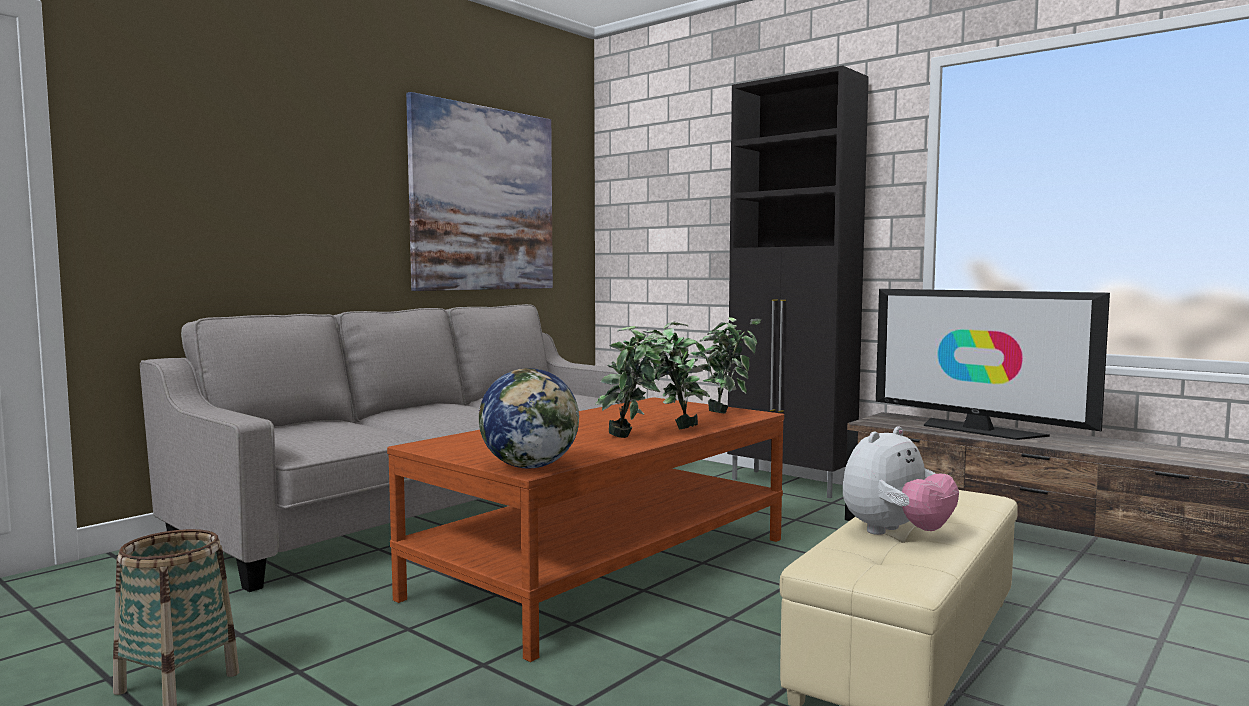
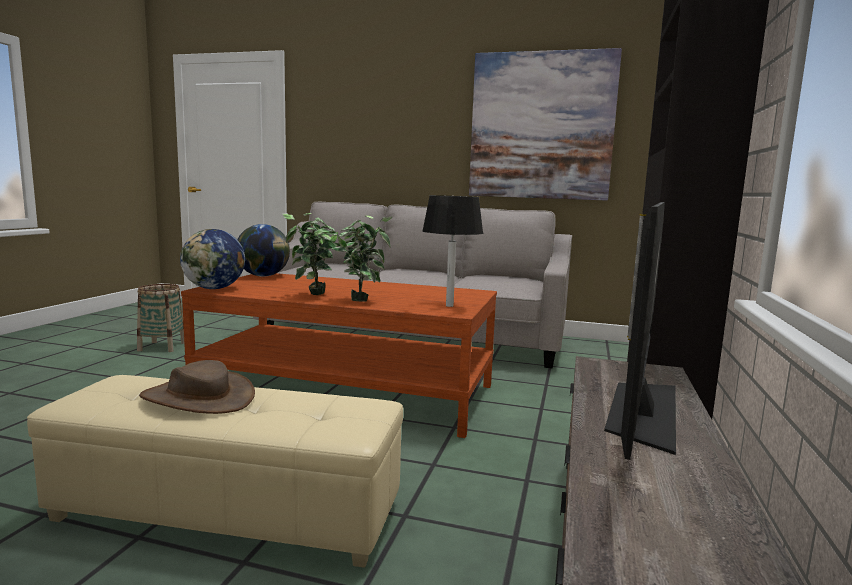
camera: 65 degrees right, 5 degrees up
potted plant [691,317,762,413] -> black table lamp [422,195,483,307]
plush toy [843,426,959,535] -> brown hat [139,360,255,414]
none -> globe [237,224,290,277]

